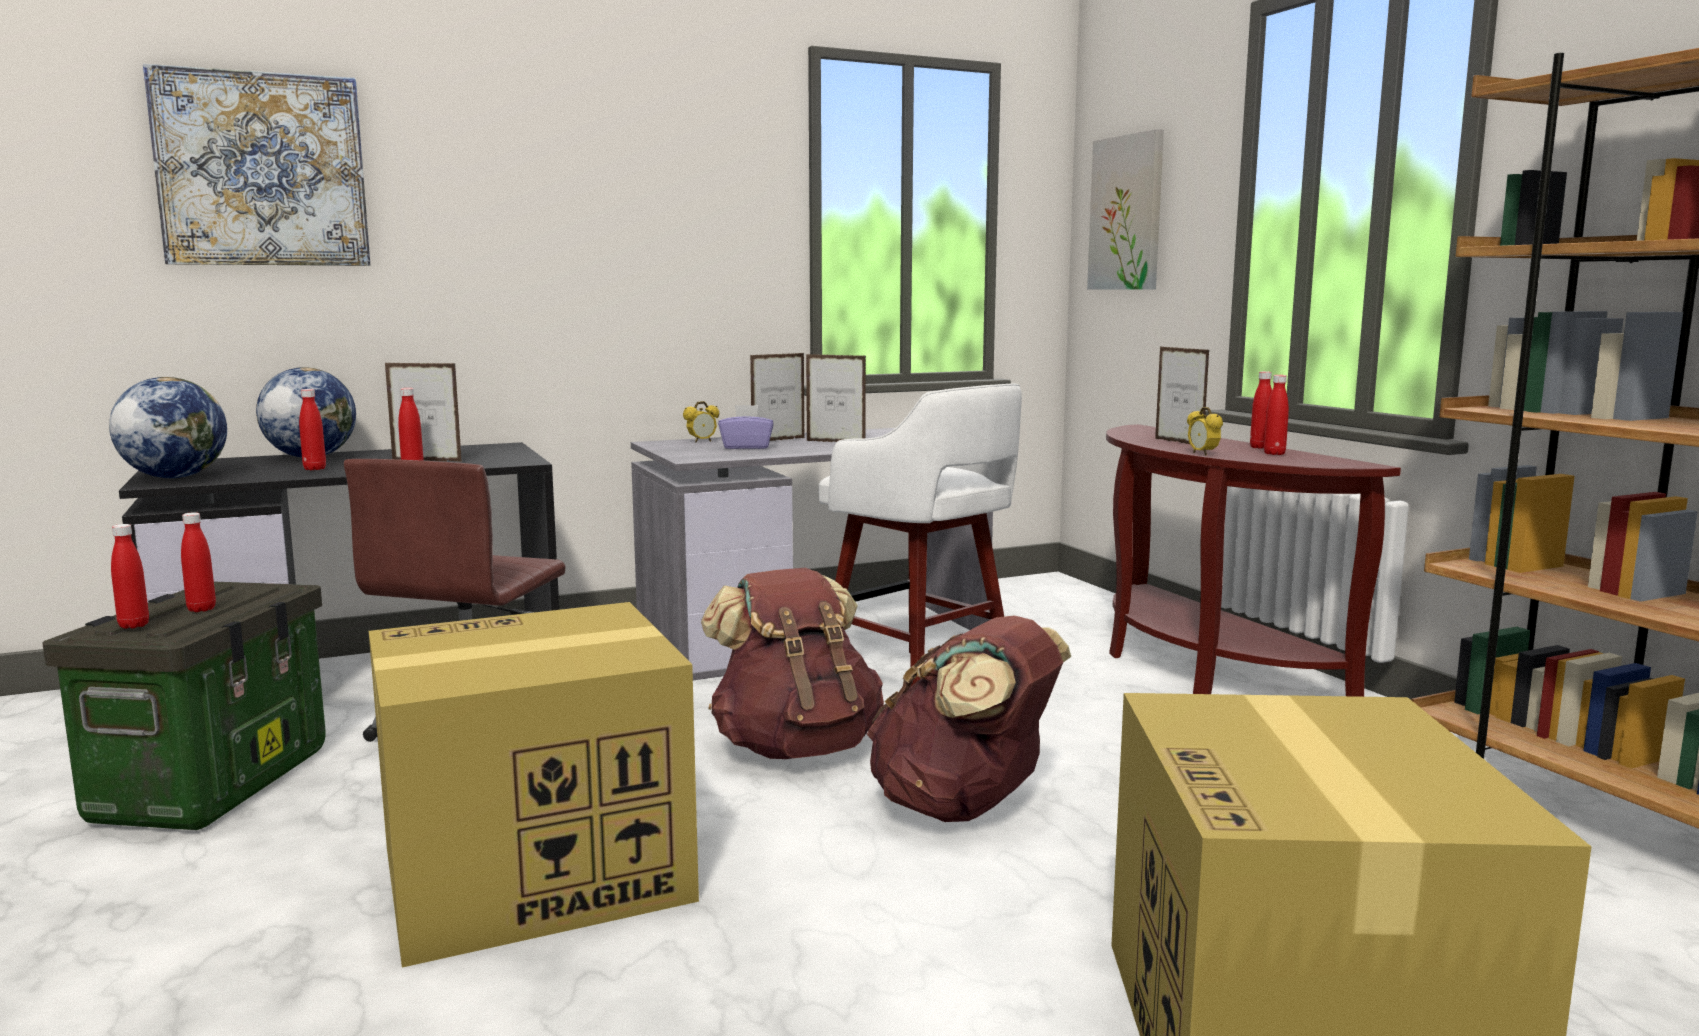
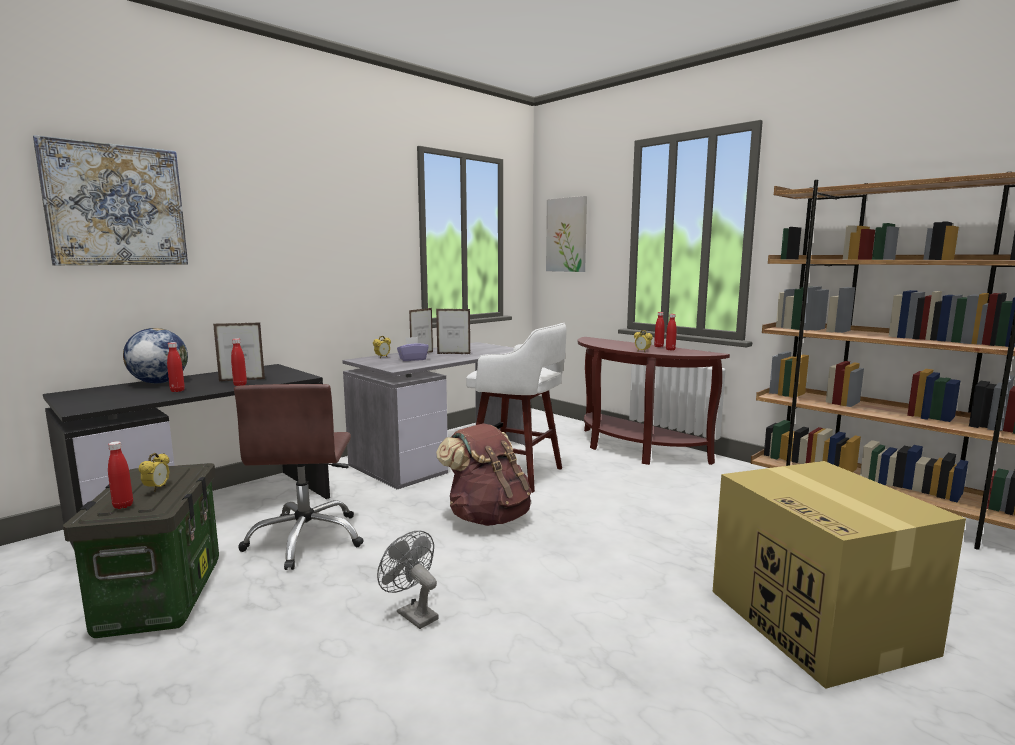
camera: 20 degrees left, 0 degrees up
globe [109,377,227,478] -> none
red bottle [181,512,216,612] -> alarm clock [138,453,170,492]
cardboard box [369,602,699,968] -> grey fan [377,531,439,629]
brown backpack [867,616,1071,822] -> none
picture frame [1155,347,1209,444] -> none

